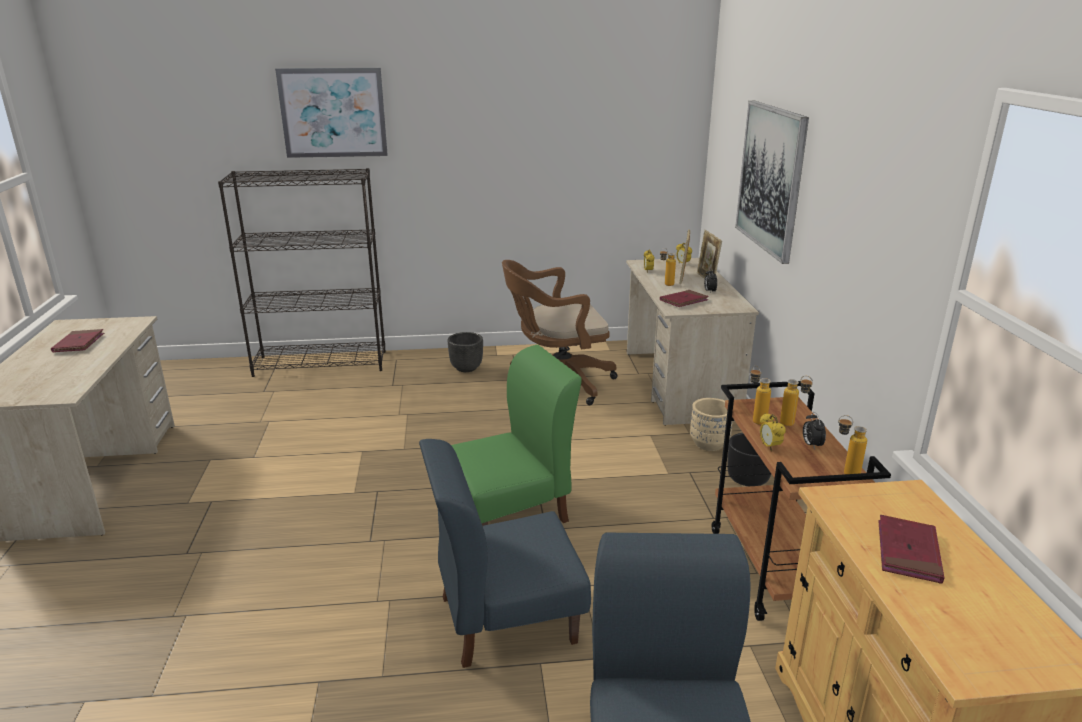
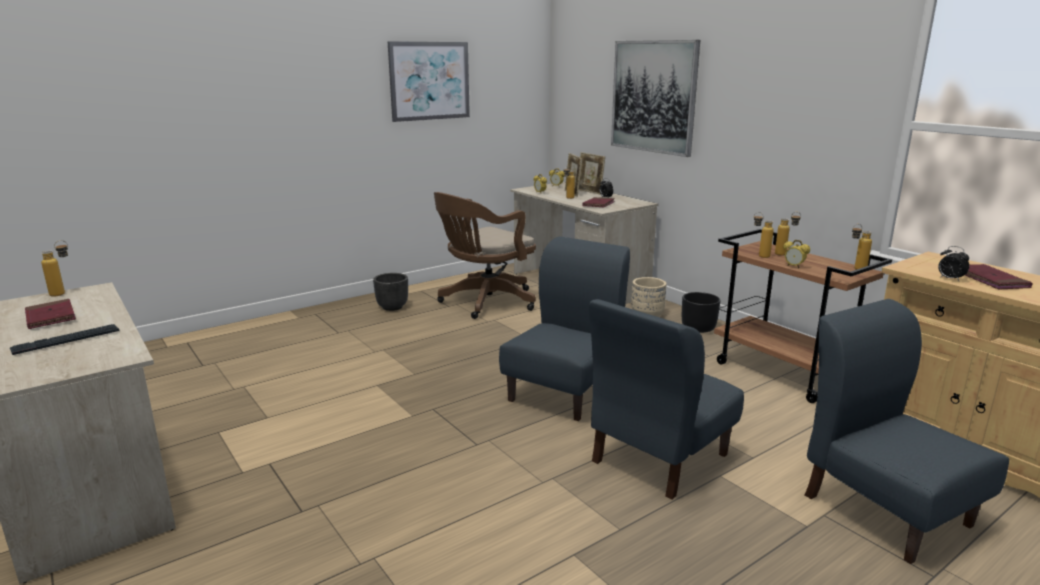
camera: 30 degrees left, 5 degrees down
black bookcase [218,168,386,377] -> none
picture [275,68,388,158] -> picture moved to [388,41,470,122]
green chair [451,345,582,526] -> blue chair [499,236,630,421]
alarm clock [803,412,826,450] -> alarm clock moved to [938,246,969,281]
none -> keyboard [10,324,119,355]
none -> bottle [41,240,68,297]

